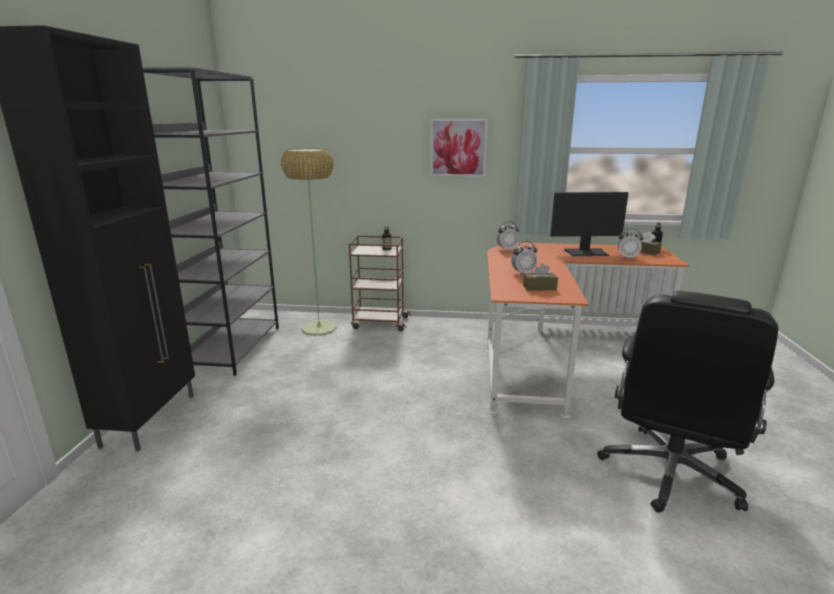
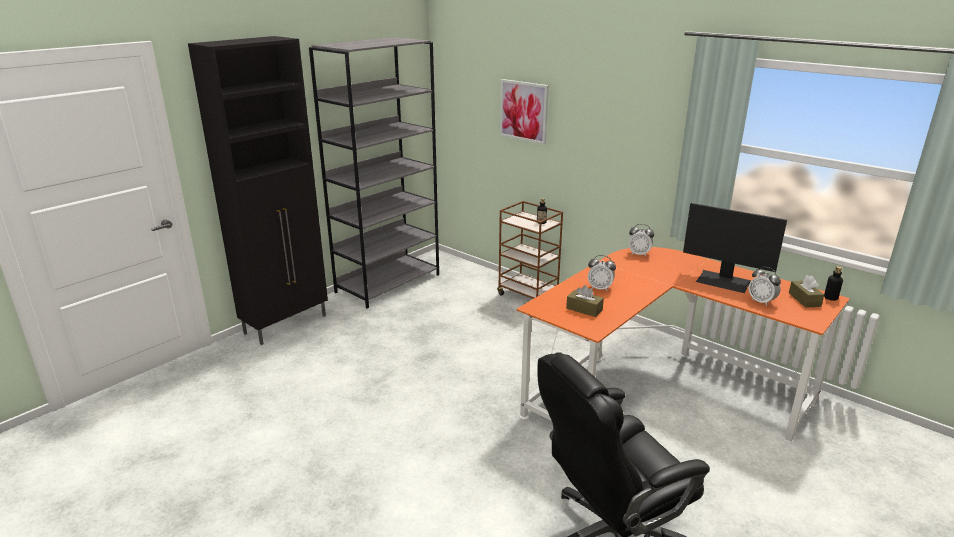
camera: 35 degrees right, 5 degrees up
floor lamp [281,148,337,336] -> none
picture [430,119,488,177] -> picture moved to [500,79,549,145]

